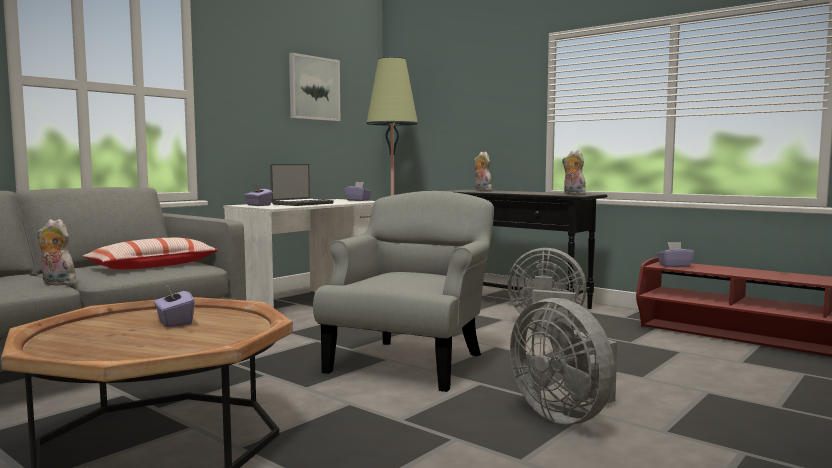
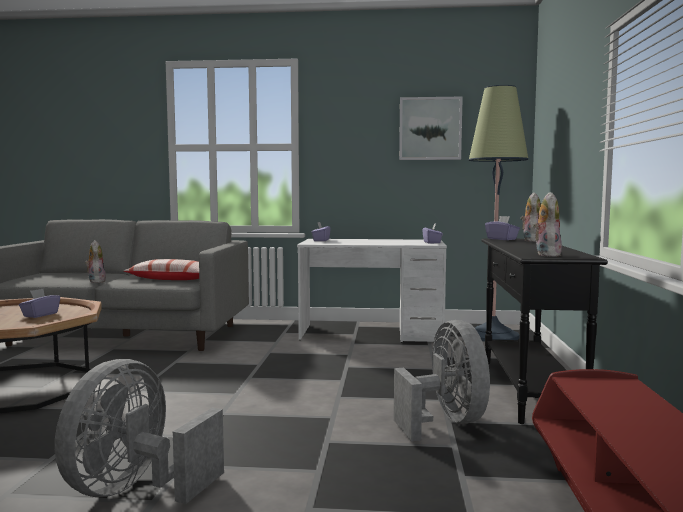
camera: 55 degrees right, 0 degrees up
laptop [270,164,334,206] -> none
grey armchair [313,191,494,392] -> none
purple tissue box [657,242,694,267] -> purple tissue box moved to [485,216,520,240]

